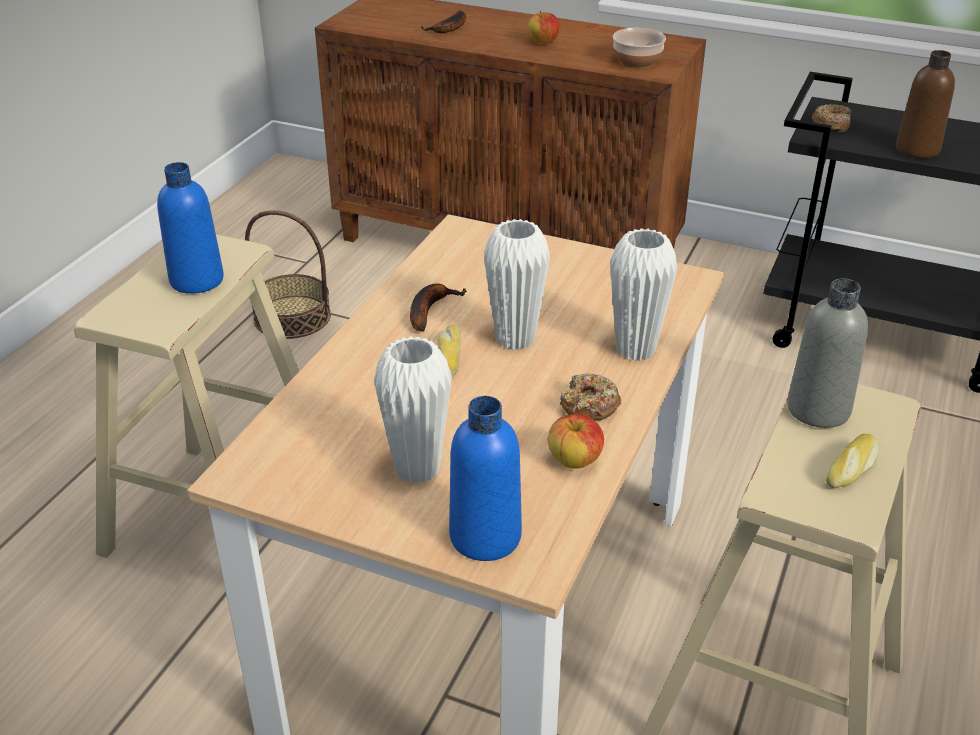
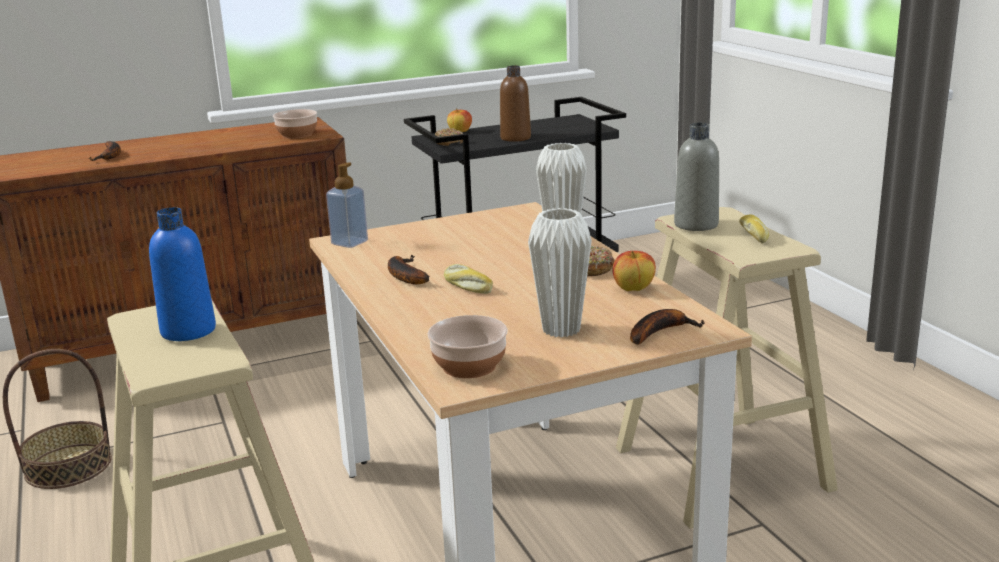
camera: 45 degrees left, 15 degrees down
blue bottle [449,396,522,561] -> banana [630,309,705,345]
white vase [484,219,550,350] -> none
apple [528,11,559,44] -> apple moved to [447,108,472,132]
none -> soap dispenser [326,162,368,248]
none -> bowl [428,315,508,378]

